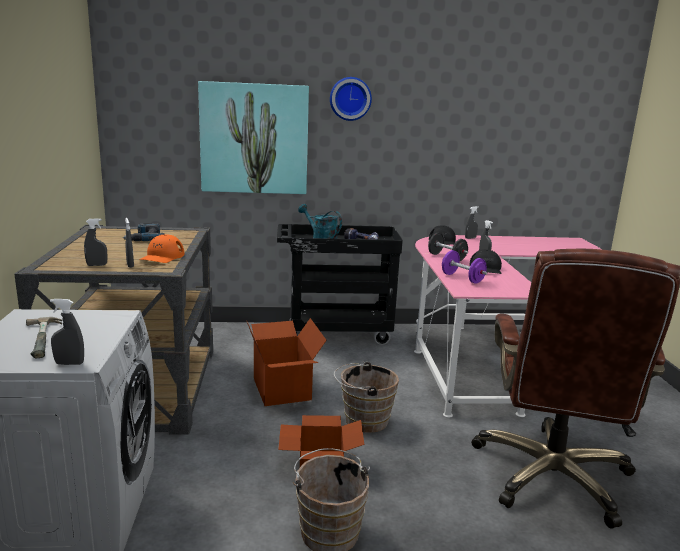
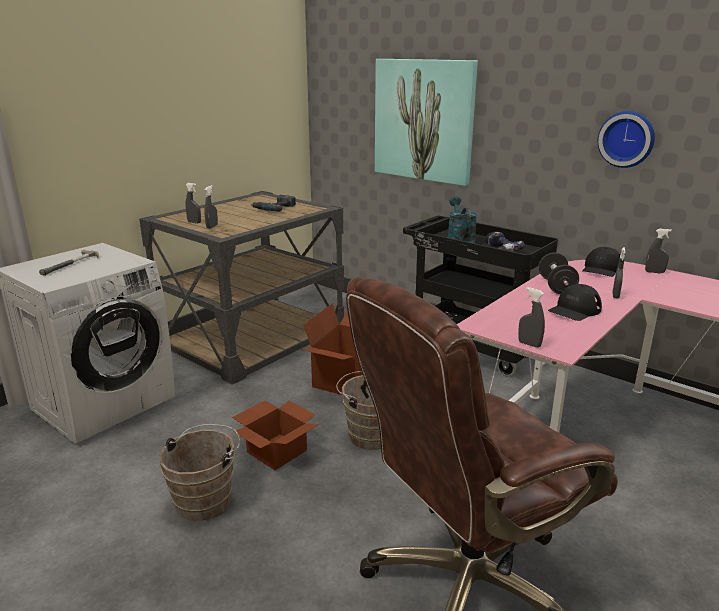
camera: 45 degrees right, 5 degrees up
grey spray bottle [50,299,84,365] -> grey spray bottle moved to [518,287,545,348]
orange cap [139,234,184,263] -> none
wall clock [330,77,372,121] -> wall clock moved to [598,111,655,168]
purple dumbbell [442,250,487,284] -> none

